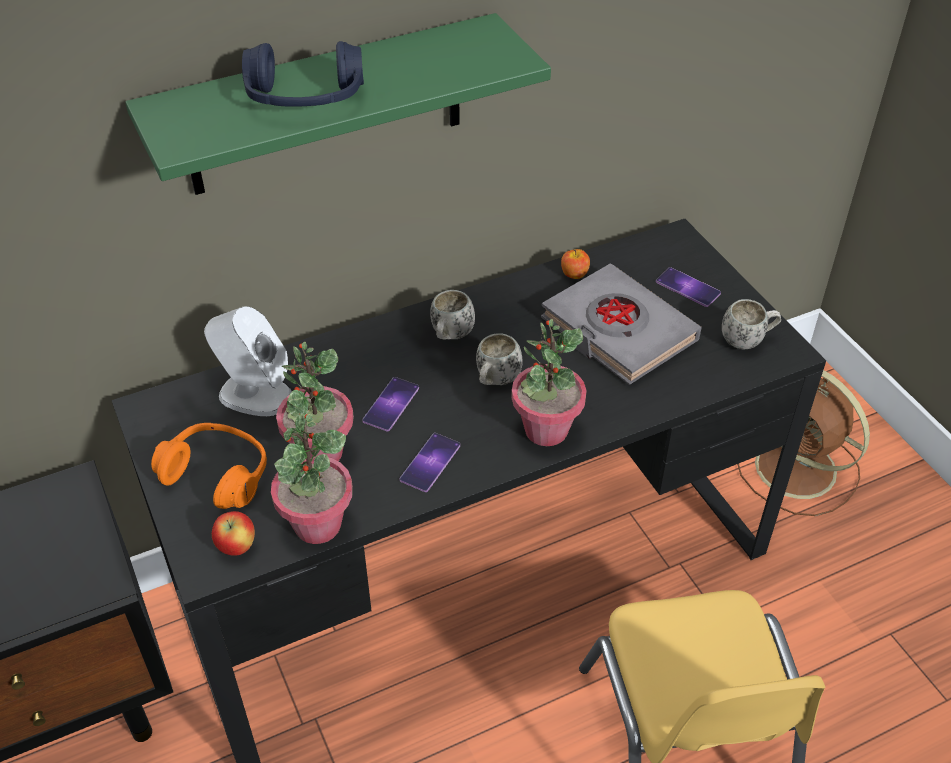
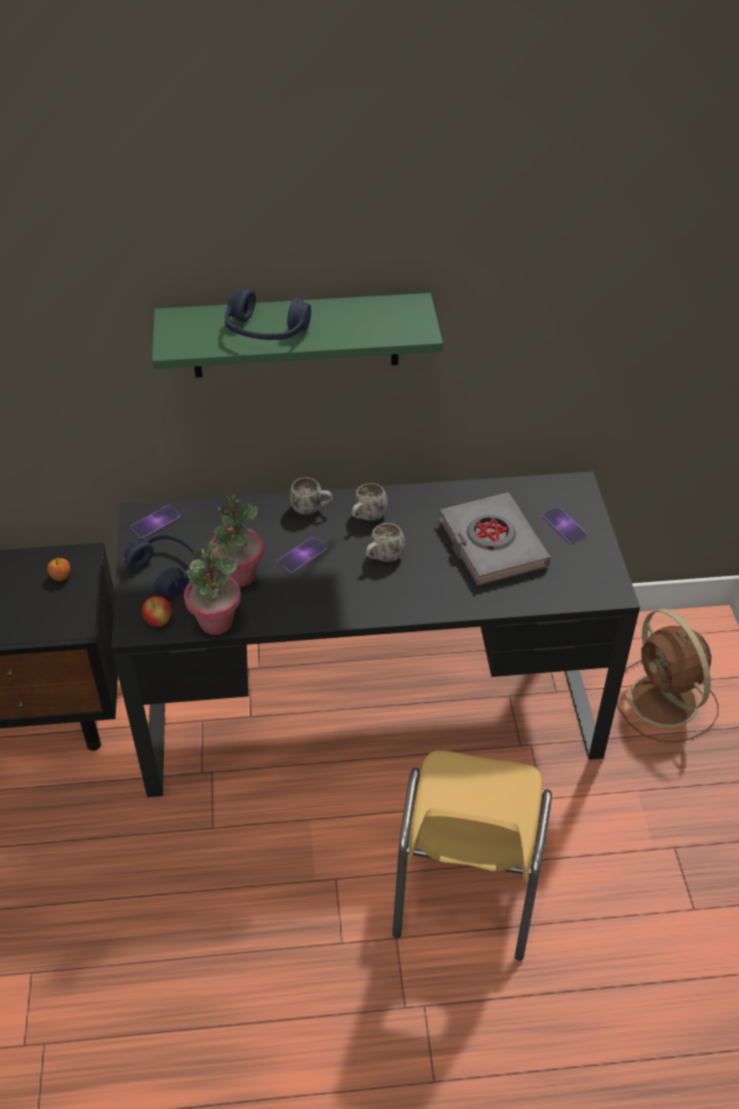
camera: 20 degrees right, 0 degrees up
orange headphones [151,423,267,509] -> blue headphones [124,534,199,597]
white speaker [204,306,292,416] -> none
phone [400,433,460,492] -> phone moved to [130,505,181,539]
potted plant [511,319,587,446] -> none
apple [561,249,590,279] -> apple moved to [47,558,71,581]
white mug [722,299,781,349] -> white mug moved to [289,477,333,515]

